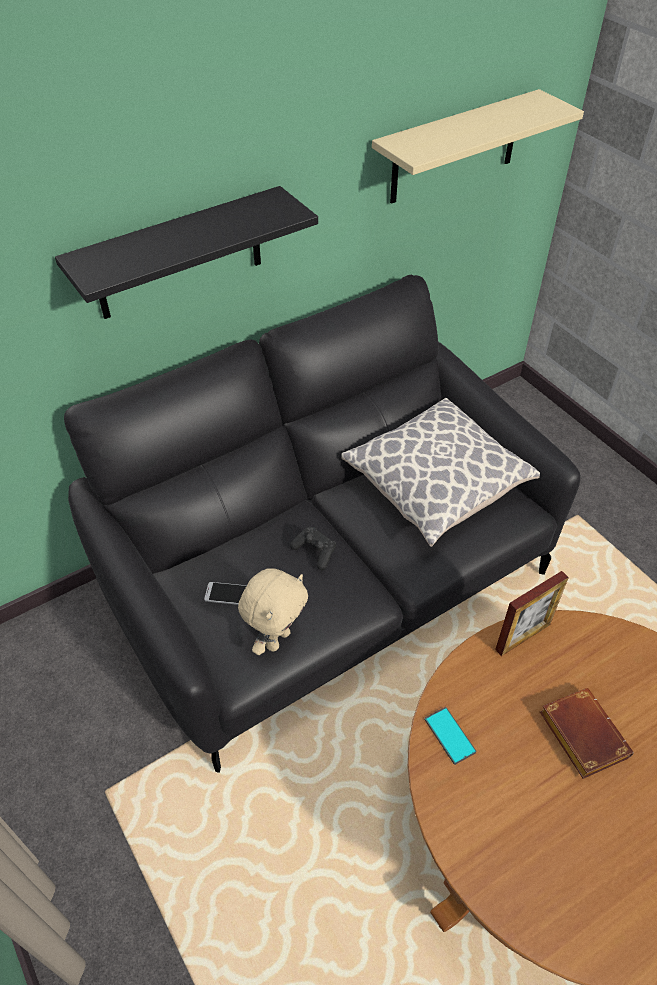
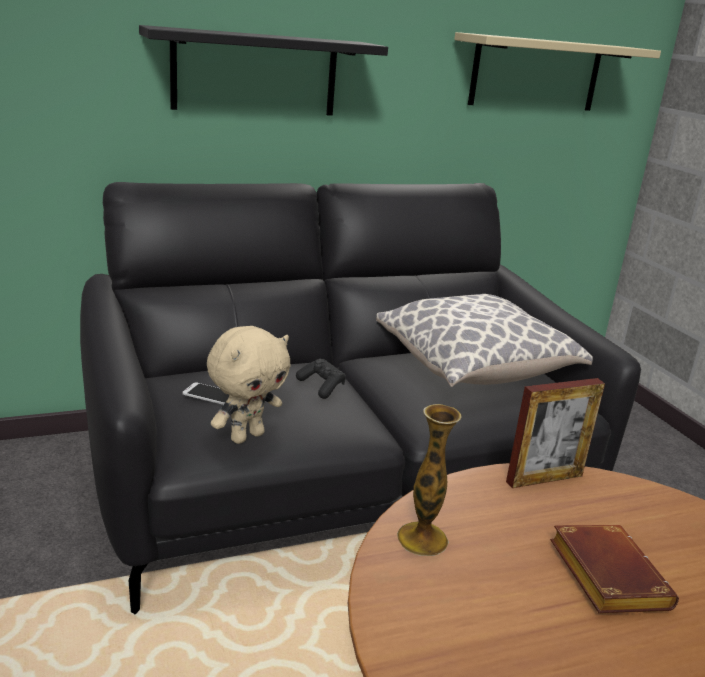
camera: 10 degrees right, 25 degrees down
phone [425,707,476,765] -> vase [397,404,462,556]

